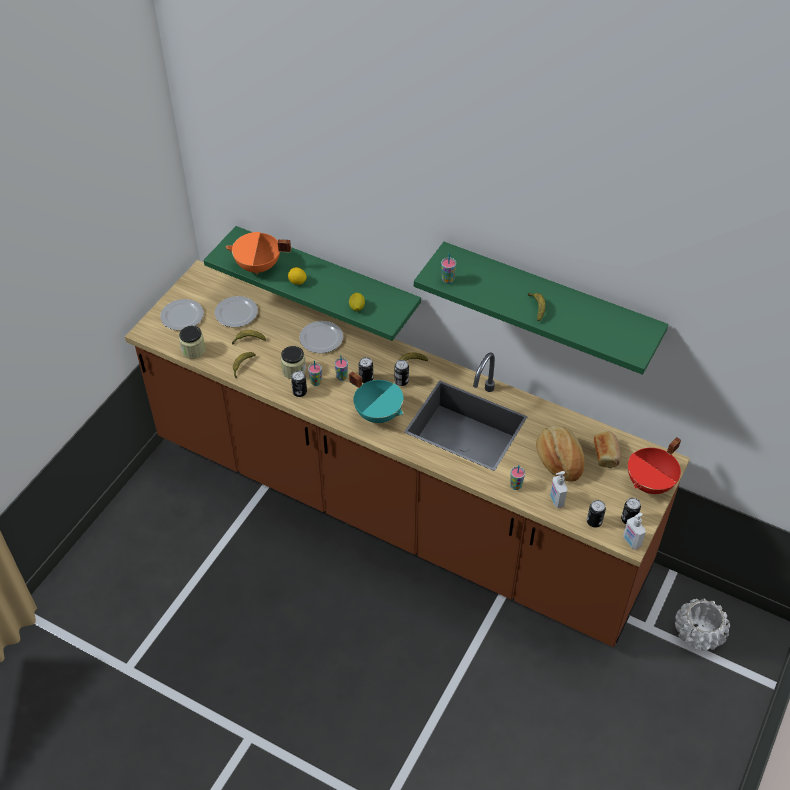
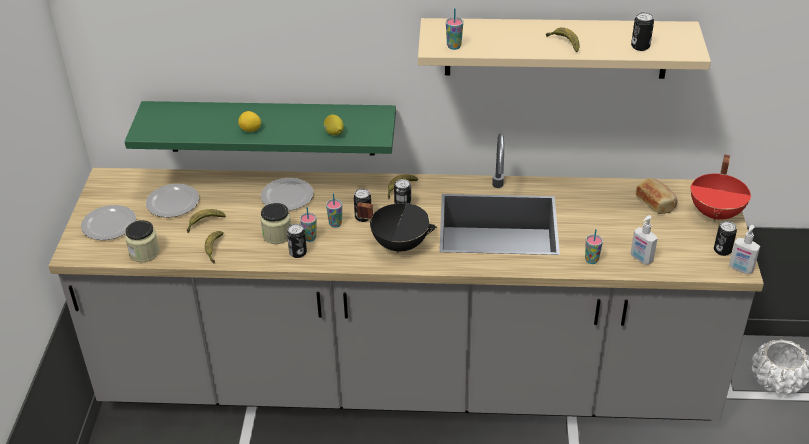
camera: 25 degrees left, 10 degrees down
brown counter [125,260,690,647] -> grey counter [48,134,764,421]
orange cooking pot [226,232,291,274] -> none
turquoise cooking pot [349,371,404,423] -> black cooking pot [357,202,437,254]
green shelf [414,242,669,375] -> beige shelf [418,18,711,79]
bread [536,425,585,482] -> none
can [587,500,606,528] -> can moved to [631,12,654,51]

